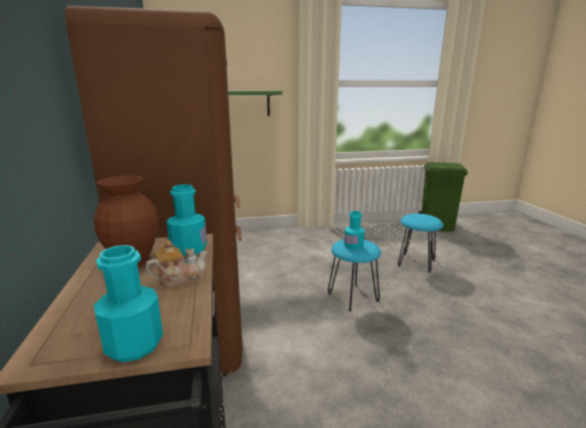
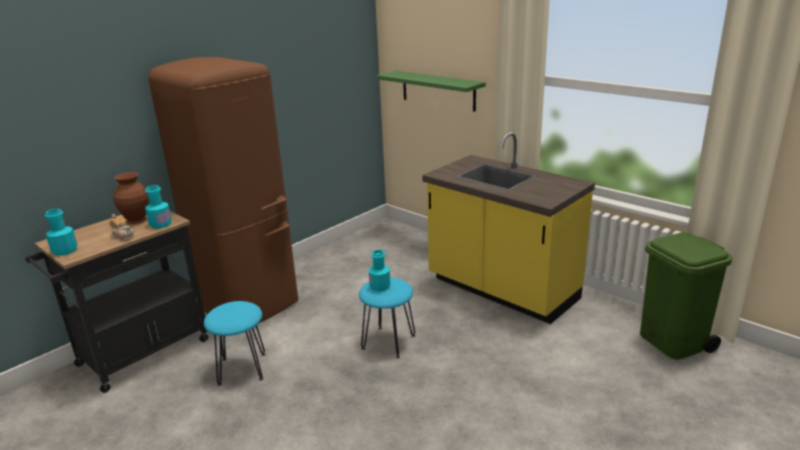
camera: 55 degrees right, 5 degrees up
turquoise stool [398,214,443,273] -> turquoise stool moved to [204,301,266,386]
none -> yellow counter [422,132,595,324]

